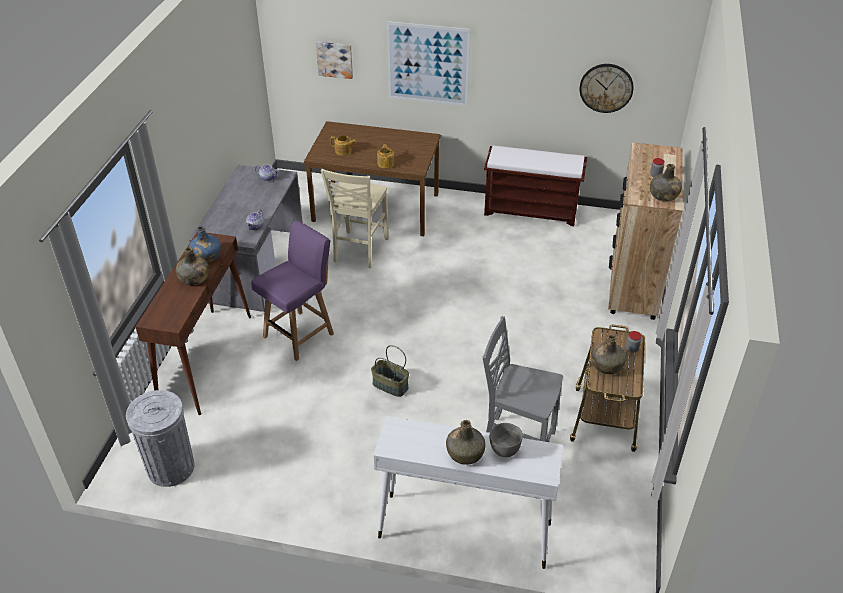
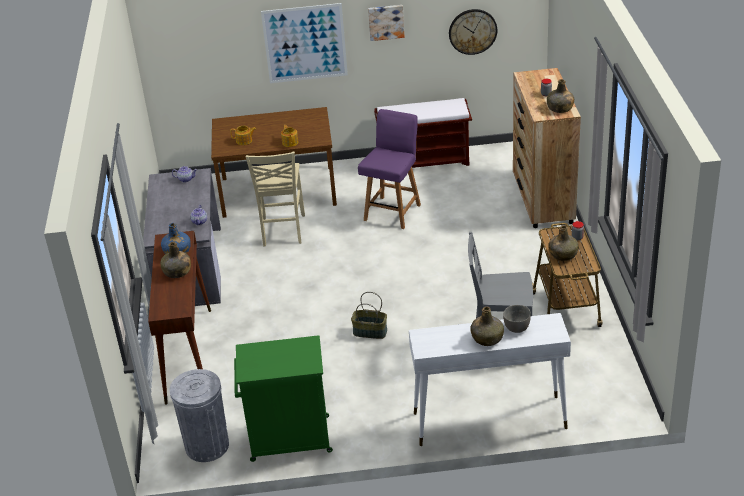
camera: 15 degrees left, 5 degrees down
purple chair [251,220,334,361] -> purple chair moved to [358,109,421,229]
picture [316,42,353,79] -> picture moved to [368,5,405,41]
none -> green cabinet [234,335,333,462]

